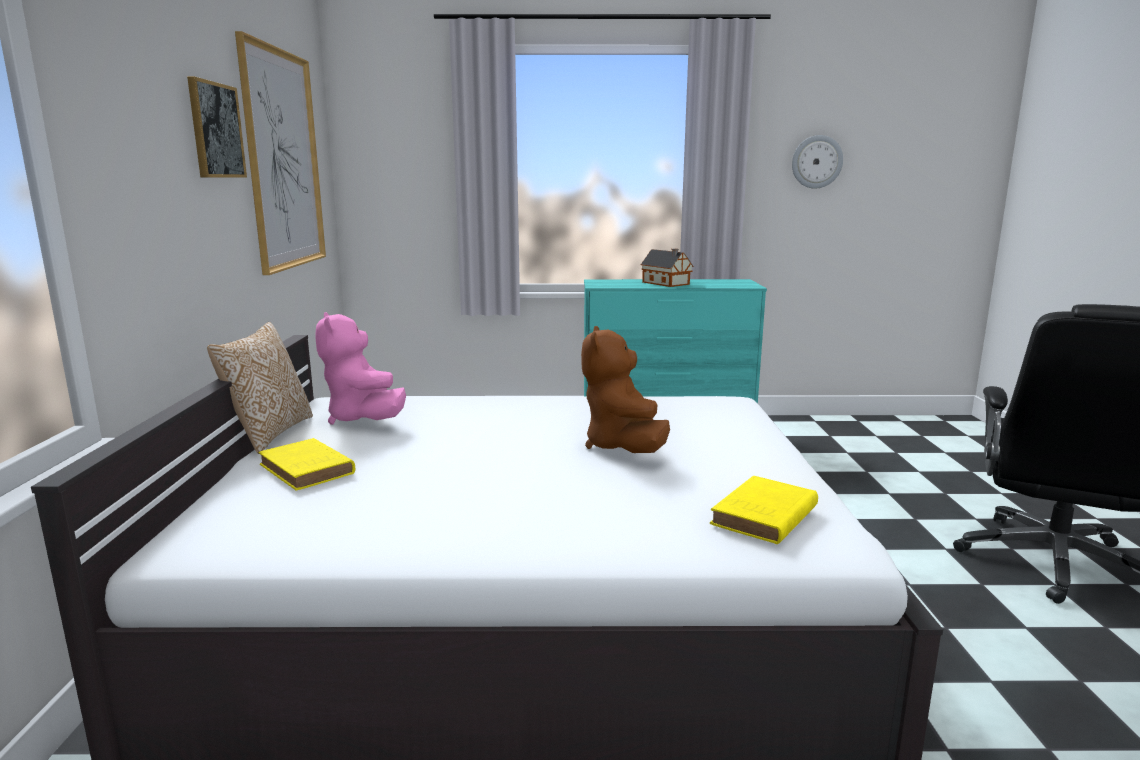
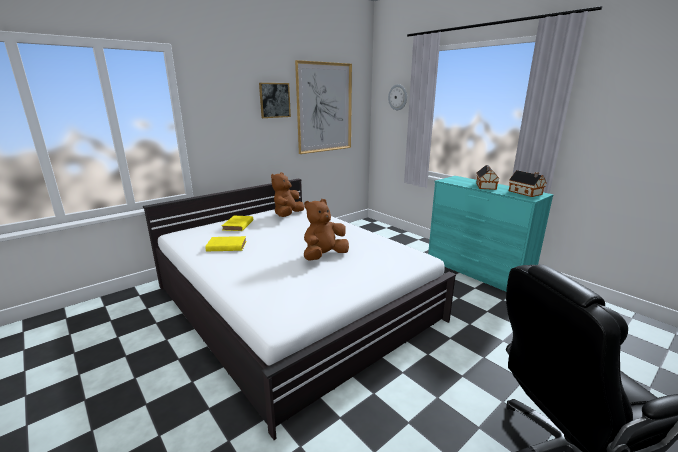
camera: 50 degrees right, 5 degrees up
pillow [207,322,313,454] -> none
pink plush toy [316,312,406,425] -> brown plush toy [271,172,304,217]
yellow book [710,476,818,544] -> yellow book moved to [205,236,247,251]
wall clock [792,135,843,189] -> wall clock moved to [388,84,407,110]
none -> toy house [509,170,547,197]

